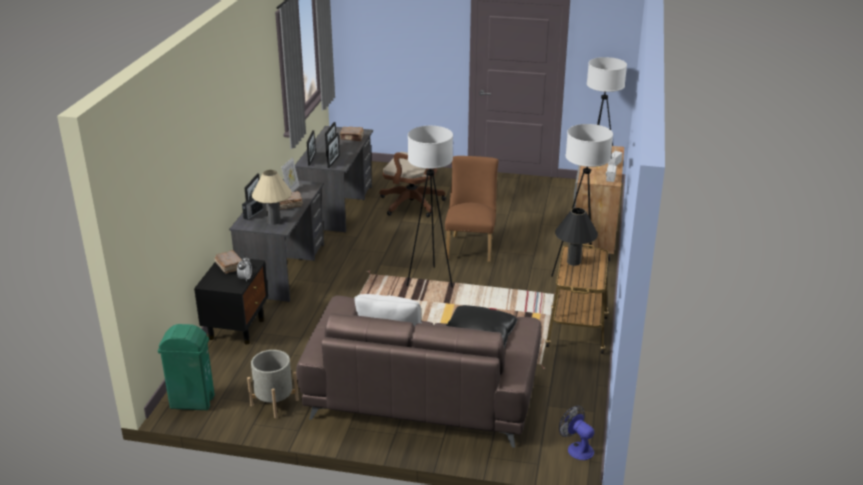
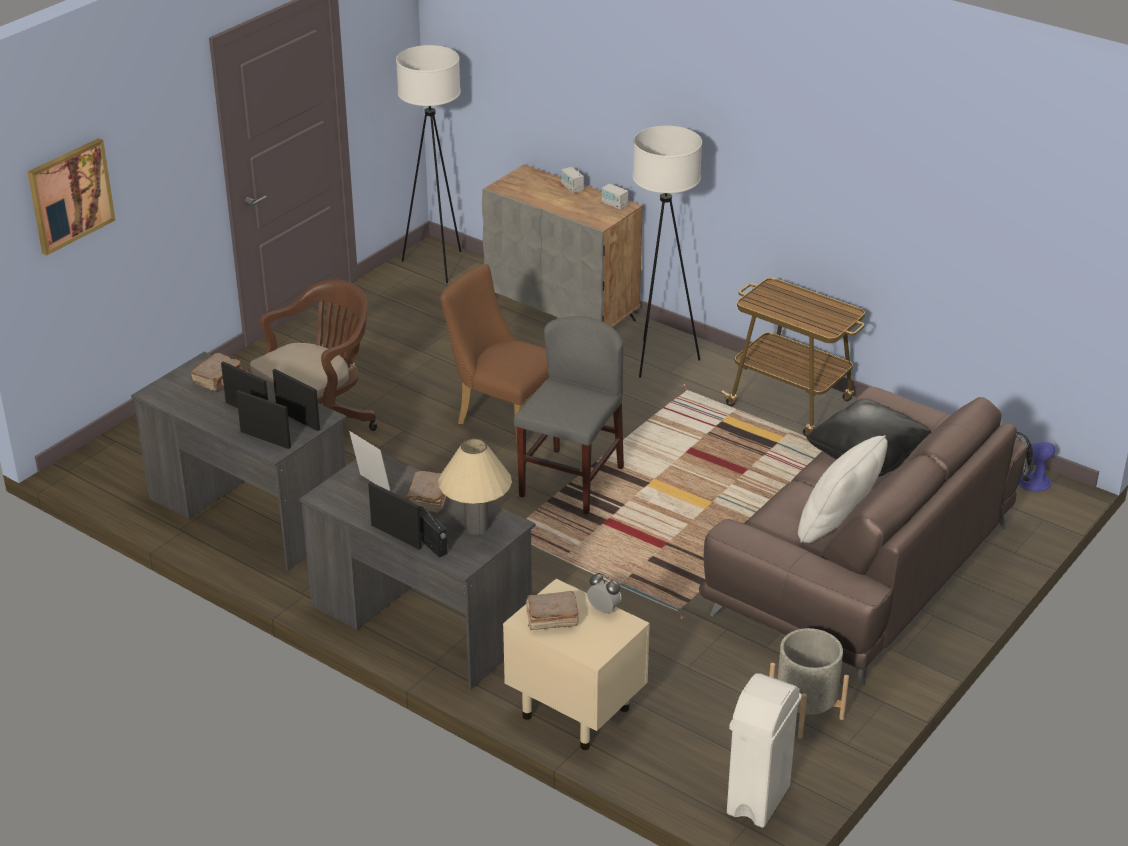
camera: 65 degrees left, 5 degrees up
green trash can [158,324,215,410] -> white trash can [727,673,802,828]
black nightstand [194,258,268,344] -> beige nightstand [503,579,650,750]
white floor lamp [407,126,453,288] -> grey chair [514,316,624,515]
black table lamp [555,208,598,266] -> none
none -> picture [28,138,115,255]

